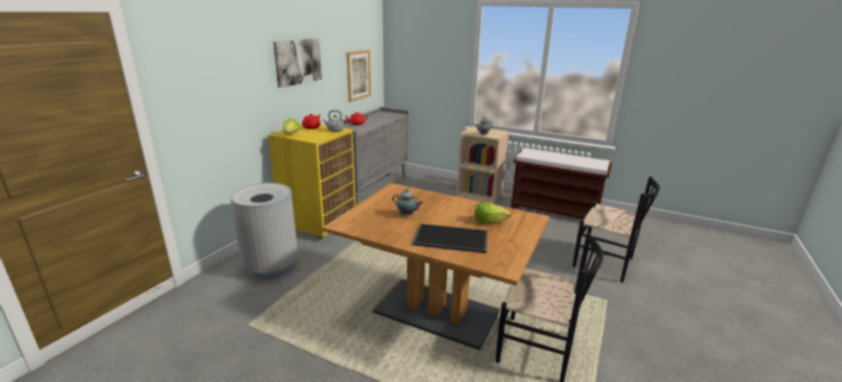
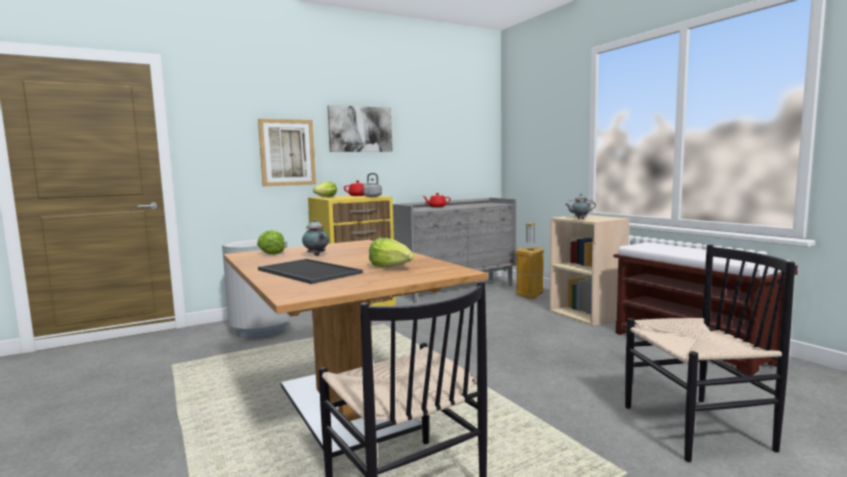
camera: 35 degrees right, 15 degrees down
picture [347,50,371,102] -> picture moved to [258,119,316,186]
black chair [573,176,660,282] -> black chair turned 75 degrees counterclockwise [625,245,795,462]
none -> lettuce [257,230,285,255]
none -> trash can [516,223,544,299]

